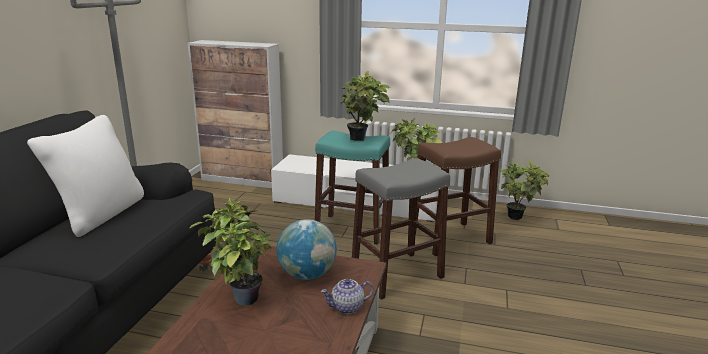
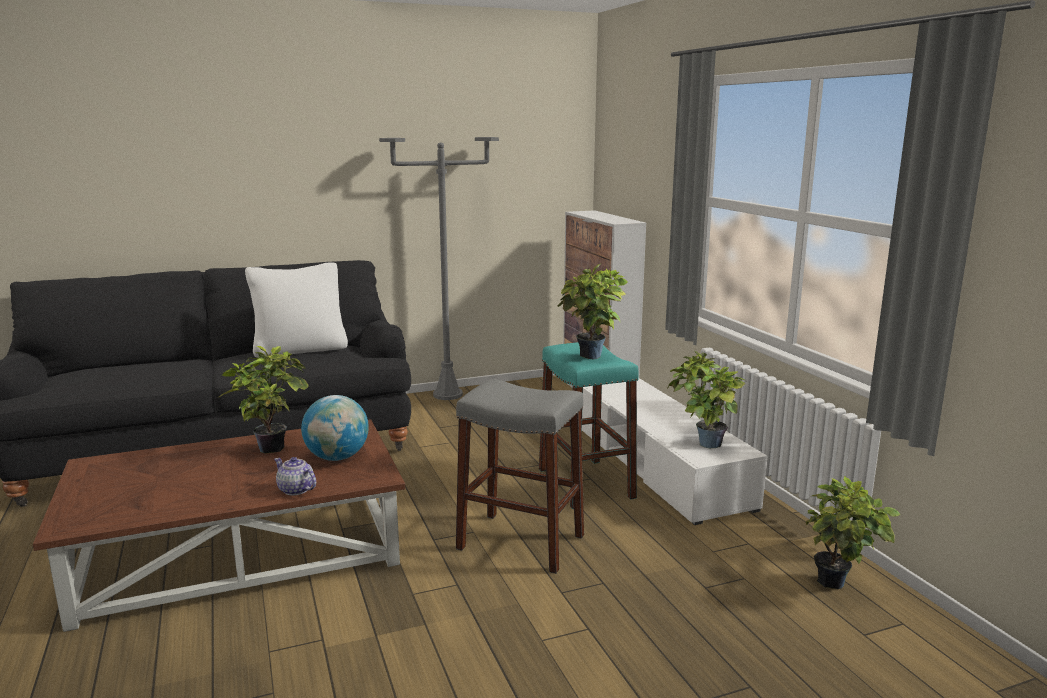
camera: 55 degrees right, 5 degrees down
brown stool [415,137,501,256] -> none

